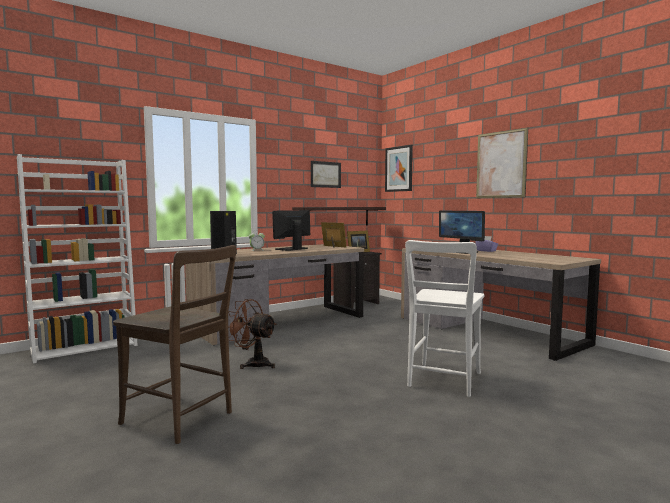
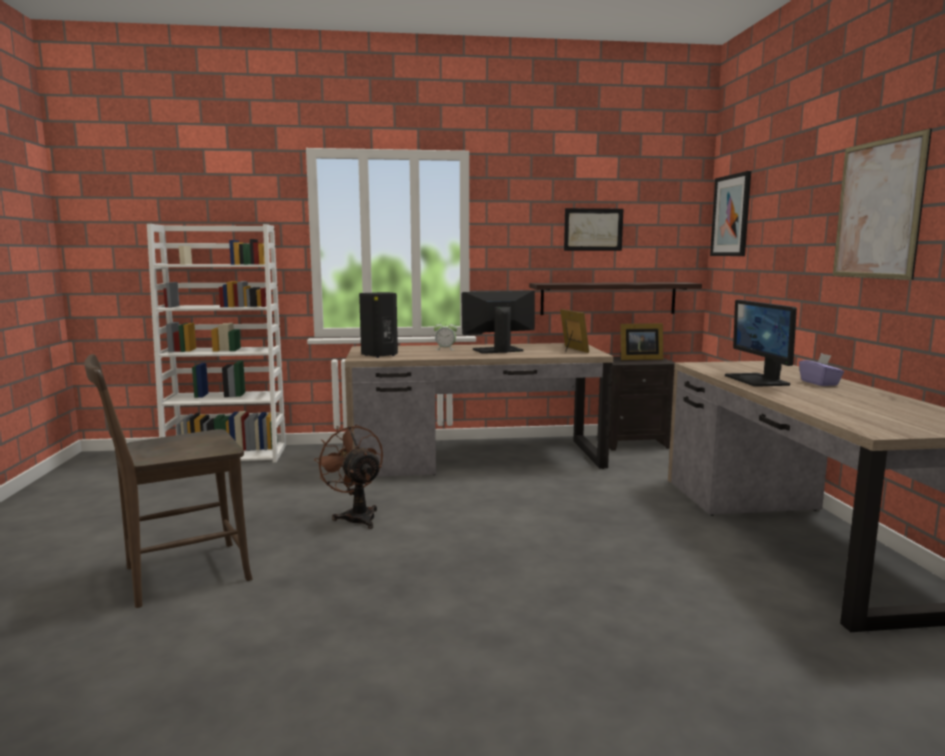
camera: 30 degrees right, 5 degrees up
brown chair [113,245,237,444] -> brown chair turned 90 degrees clockwise [84,354,253,608]
white chair [405,240,484,397] -> none

